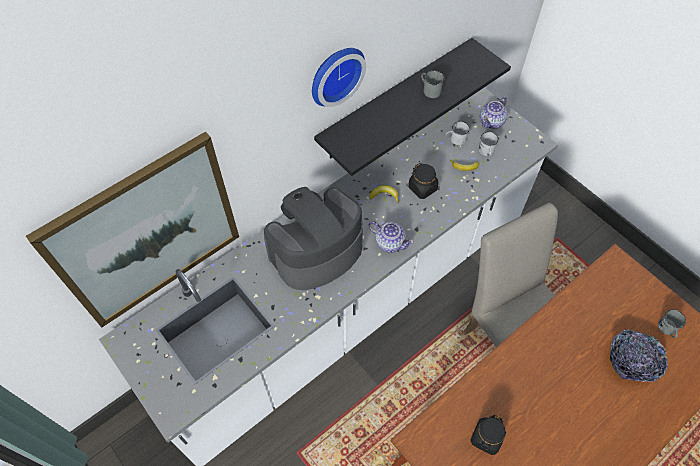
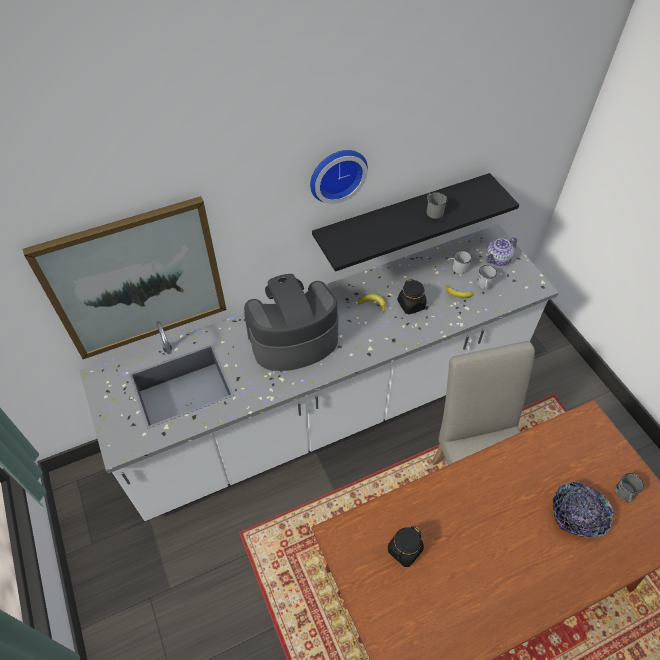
camera: 15 degrees right, 5 degrees down
teapot [368,221,414,253] -> none

